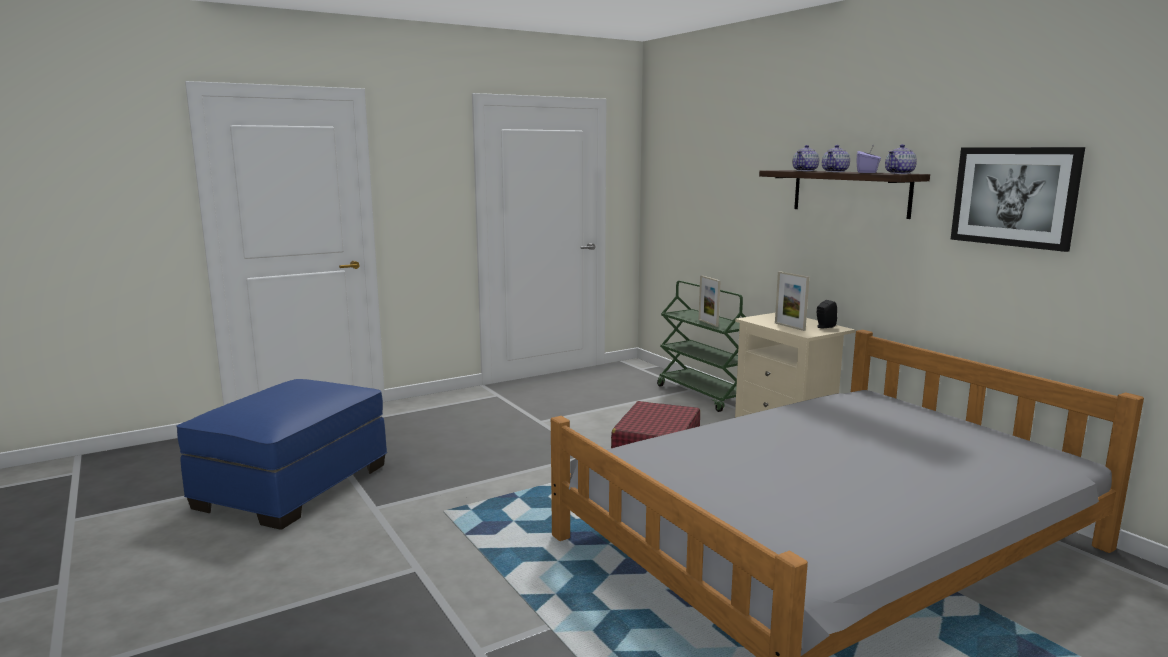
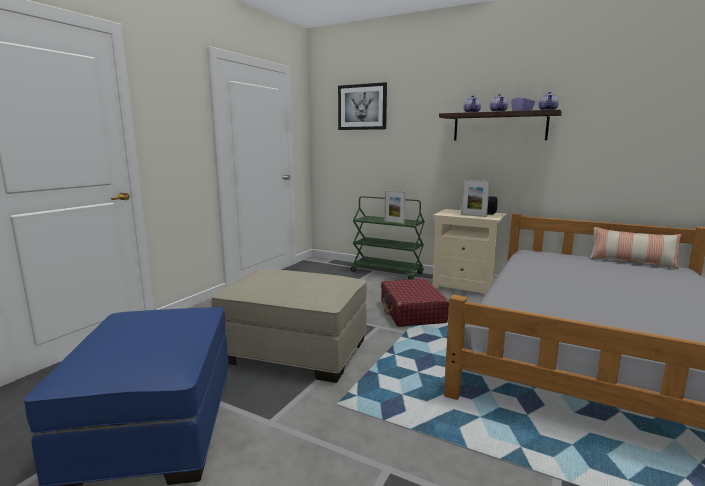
camera: 30 degrees left, 0 degrees up
picture [951,147,1085,252] -> picture moved to [338,82,387,130]
none -> beige ottoman [212,269,367,383]
none -> pillow [590,227,681,269]

